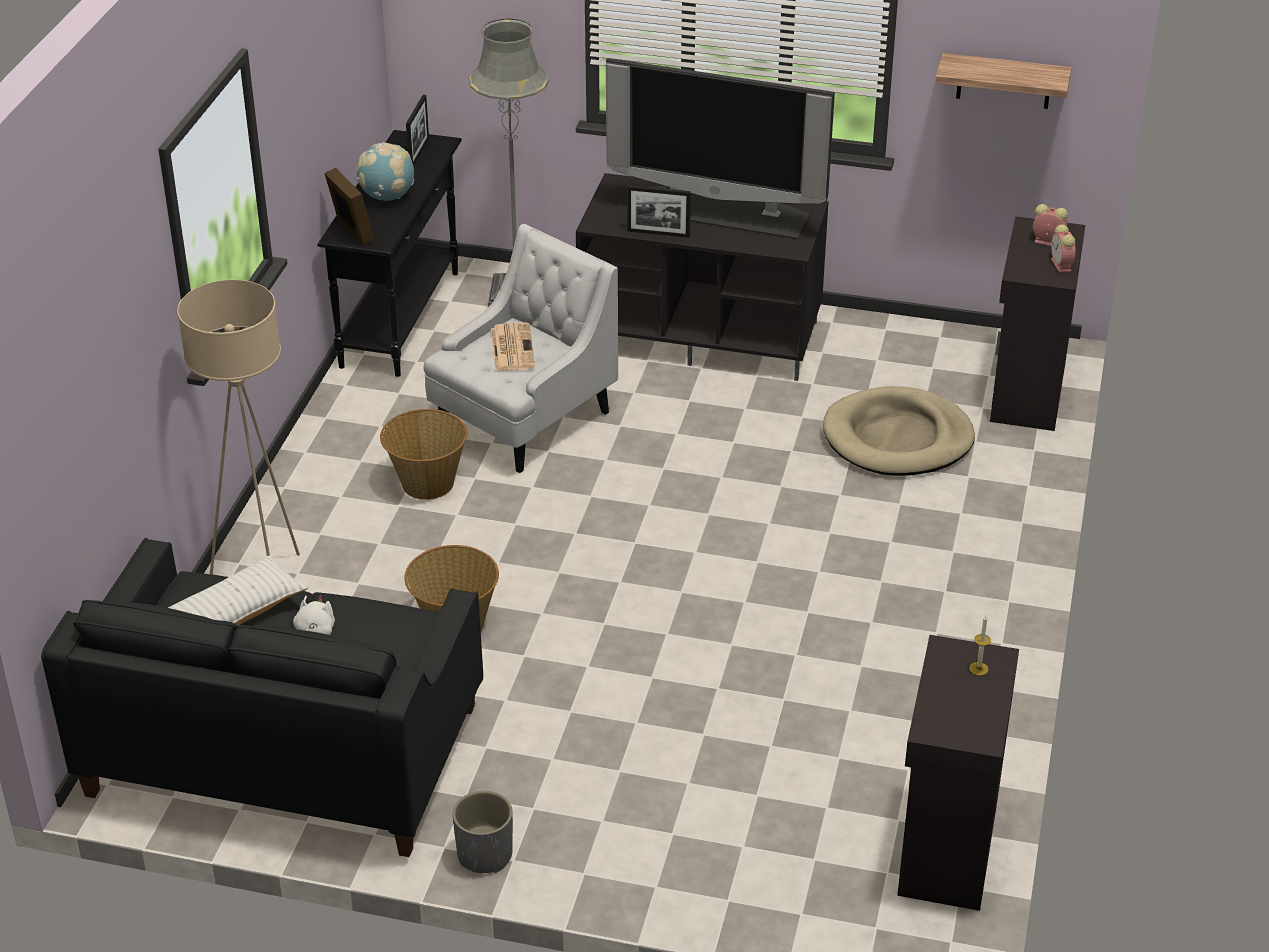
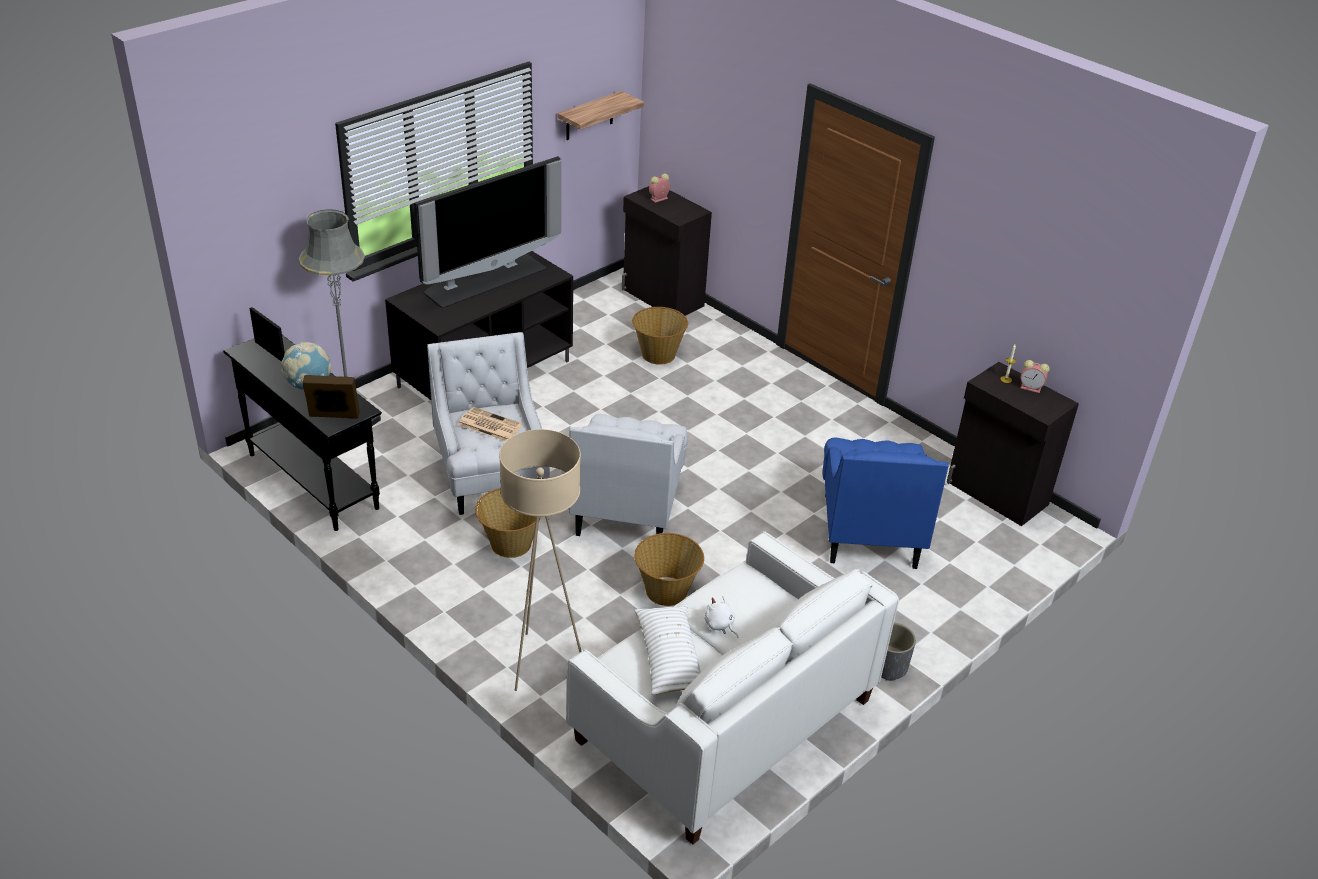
camera: 60 degrees left, 0 degrees up
black sofa [41,538,483,857] -> white sofa [566,531,899,845]
picture frame [627,185,691,238] -> none
beige dog bed [823,386,975,476] -> basket [632,307,688,365]
alarm clock [1051,224,1076,273] -> alarm clock moved to [1021,360,1050,393]
none -> white armchair [569,414,688,536]
none -> blue armchair [823,438,949,569]

